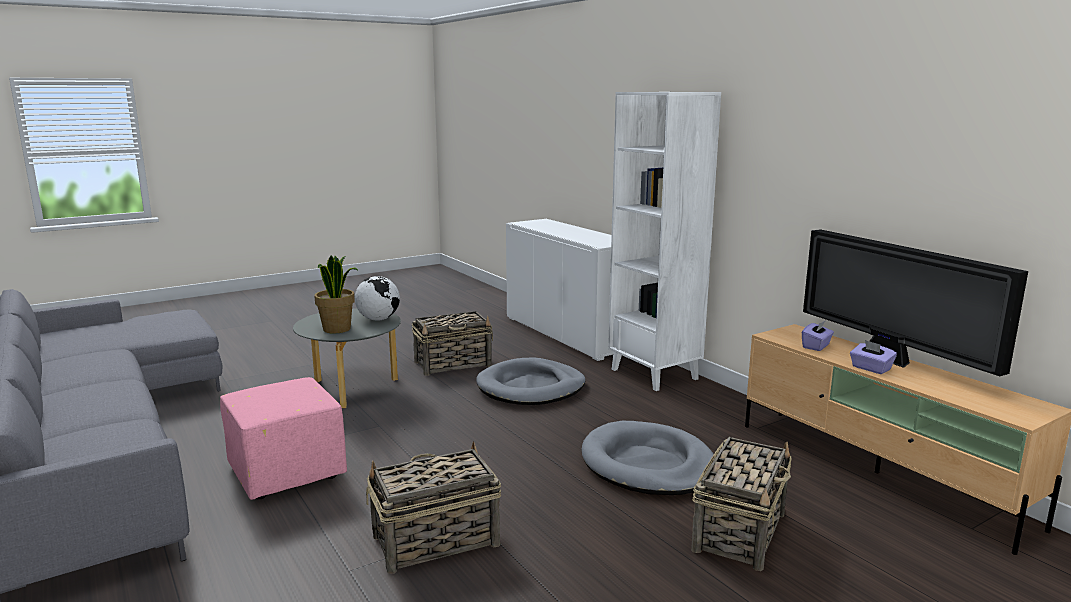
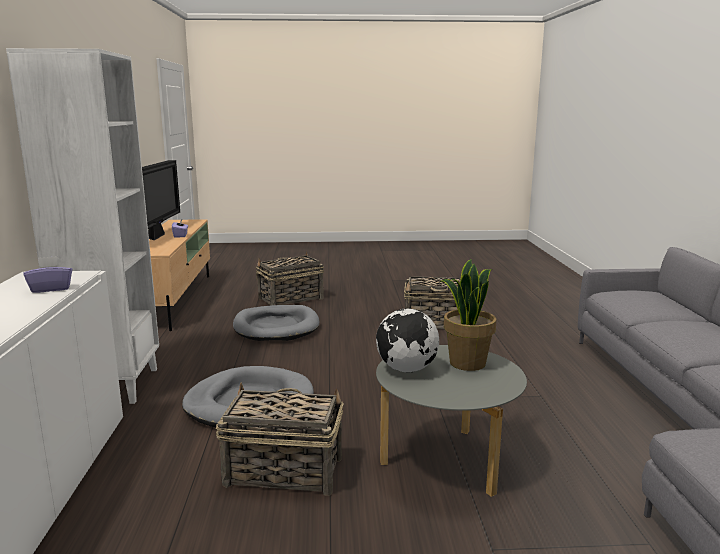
camera: 150 degrees left, 0 degrees up
pink ottoman [220,377,347,500] -> none
purple tissue box [802,320,834,351] -> purple tissue box moved to [23,256,73,293]

